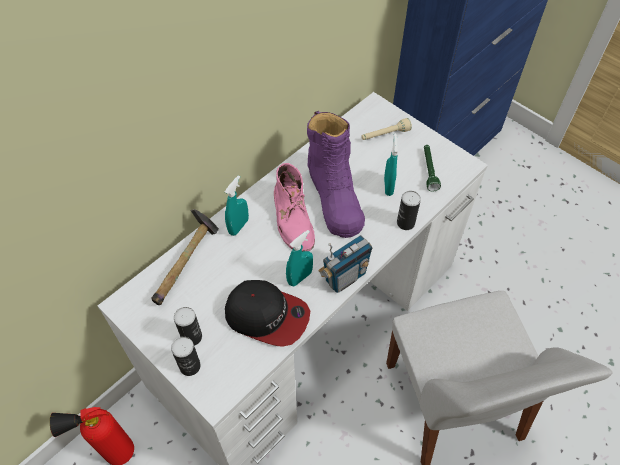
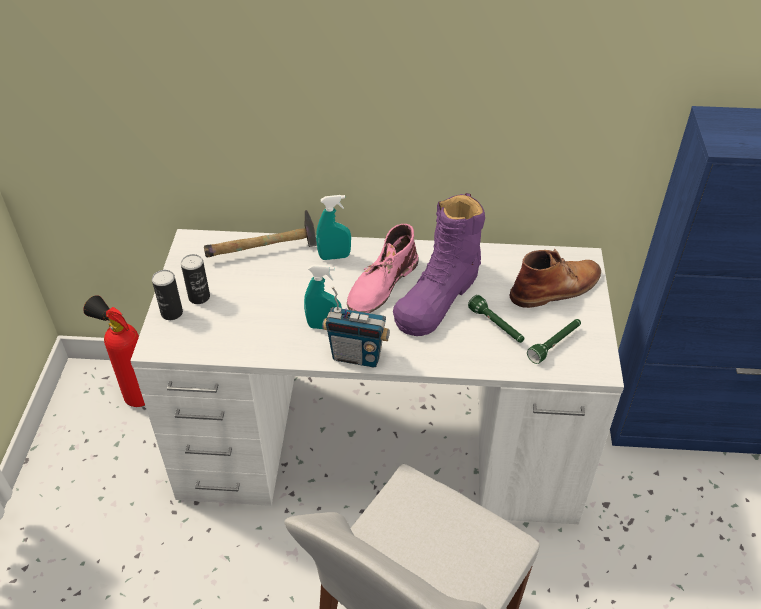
camera: 50 degrees right, 10 degrees down
cap [225,280,310,347] -> none
beige flashlight [361,118,412,140] -> brown boot [510,249,601,308]
turquoise spray bottle [384,133,398,196] -> green flashlight [468,295,524,343]
can [397,191,421,230] -> none

